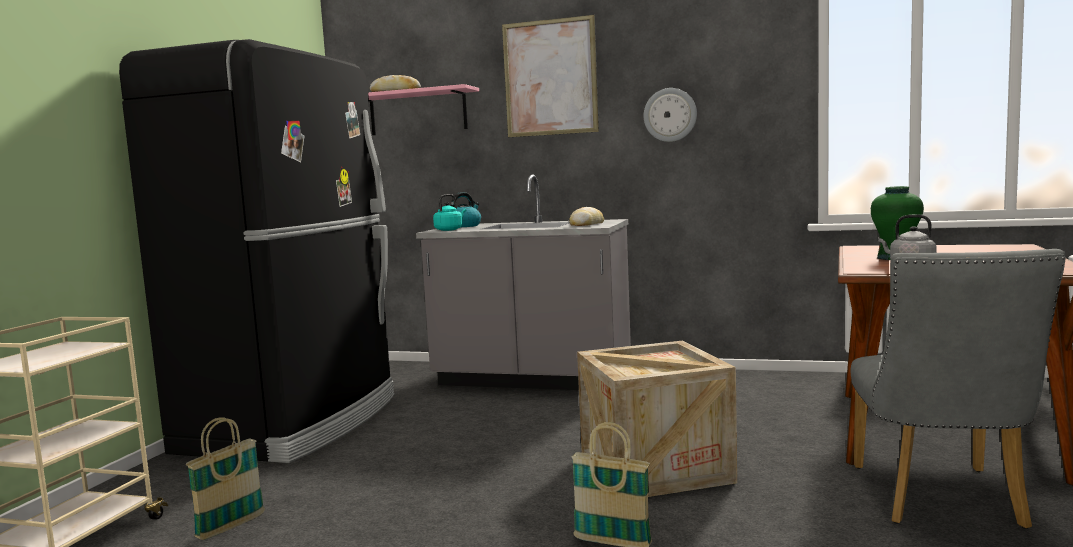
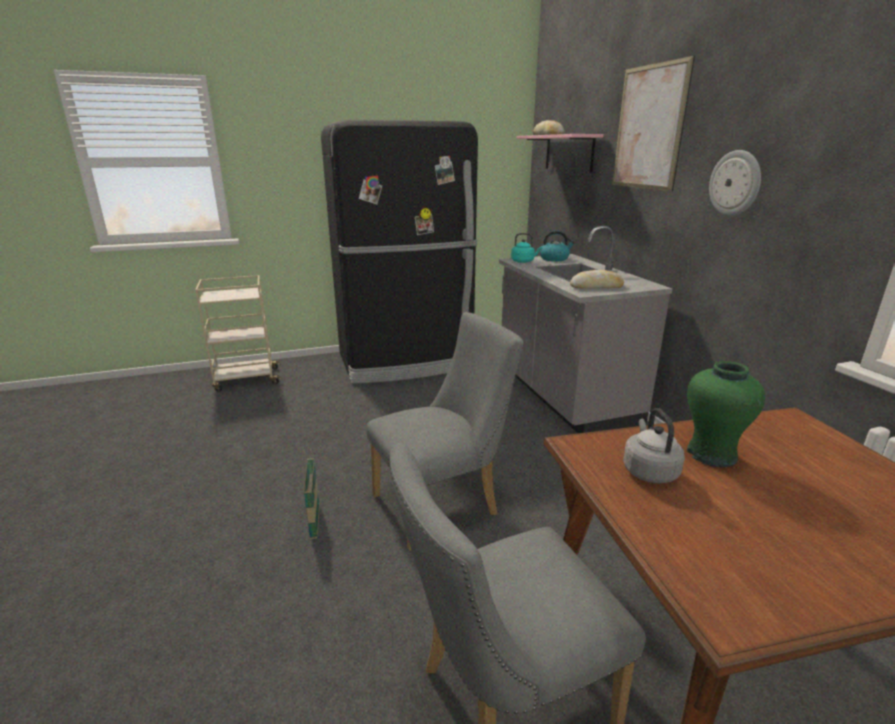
camera: 55 degrees right, 15 degrees up
basket [186,417,265,540] -> none
crate [577,341,737,497] -> grey chair [366,312,524,551]

